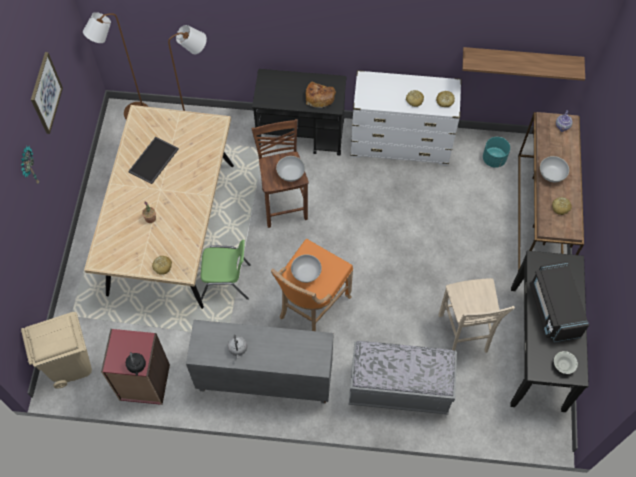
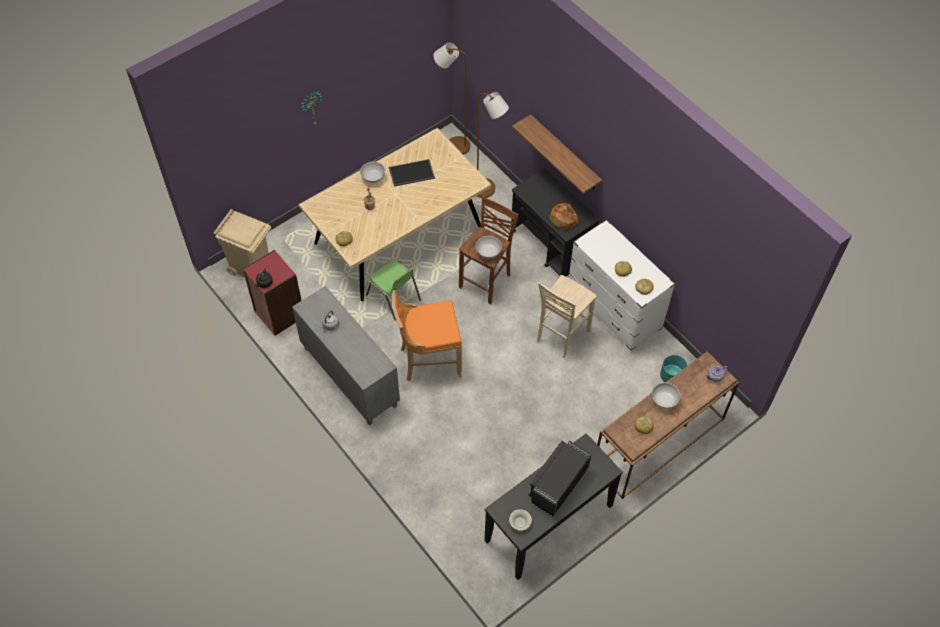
camera: 45 degrees right, 5 degrees down
picture [31,52,63,134] -> none
white bowl [291,254,322,283] -> white bowl moved to [360,161,385,183]
grey bench [349,341,457,414] -> none
beige stool [439,278,515,353] -> beige stool moved to [537,275,596,358]
shelf [462,47,585,81] -> shelf moved to [512,114,602,194]

